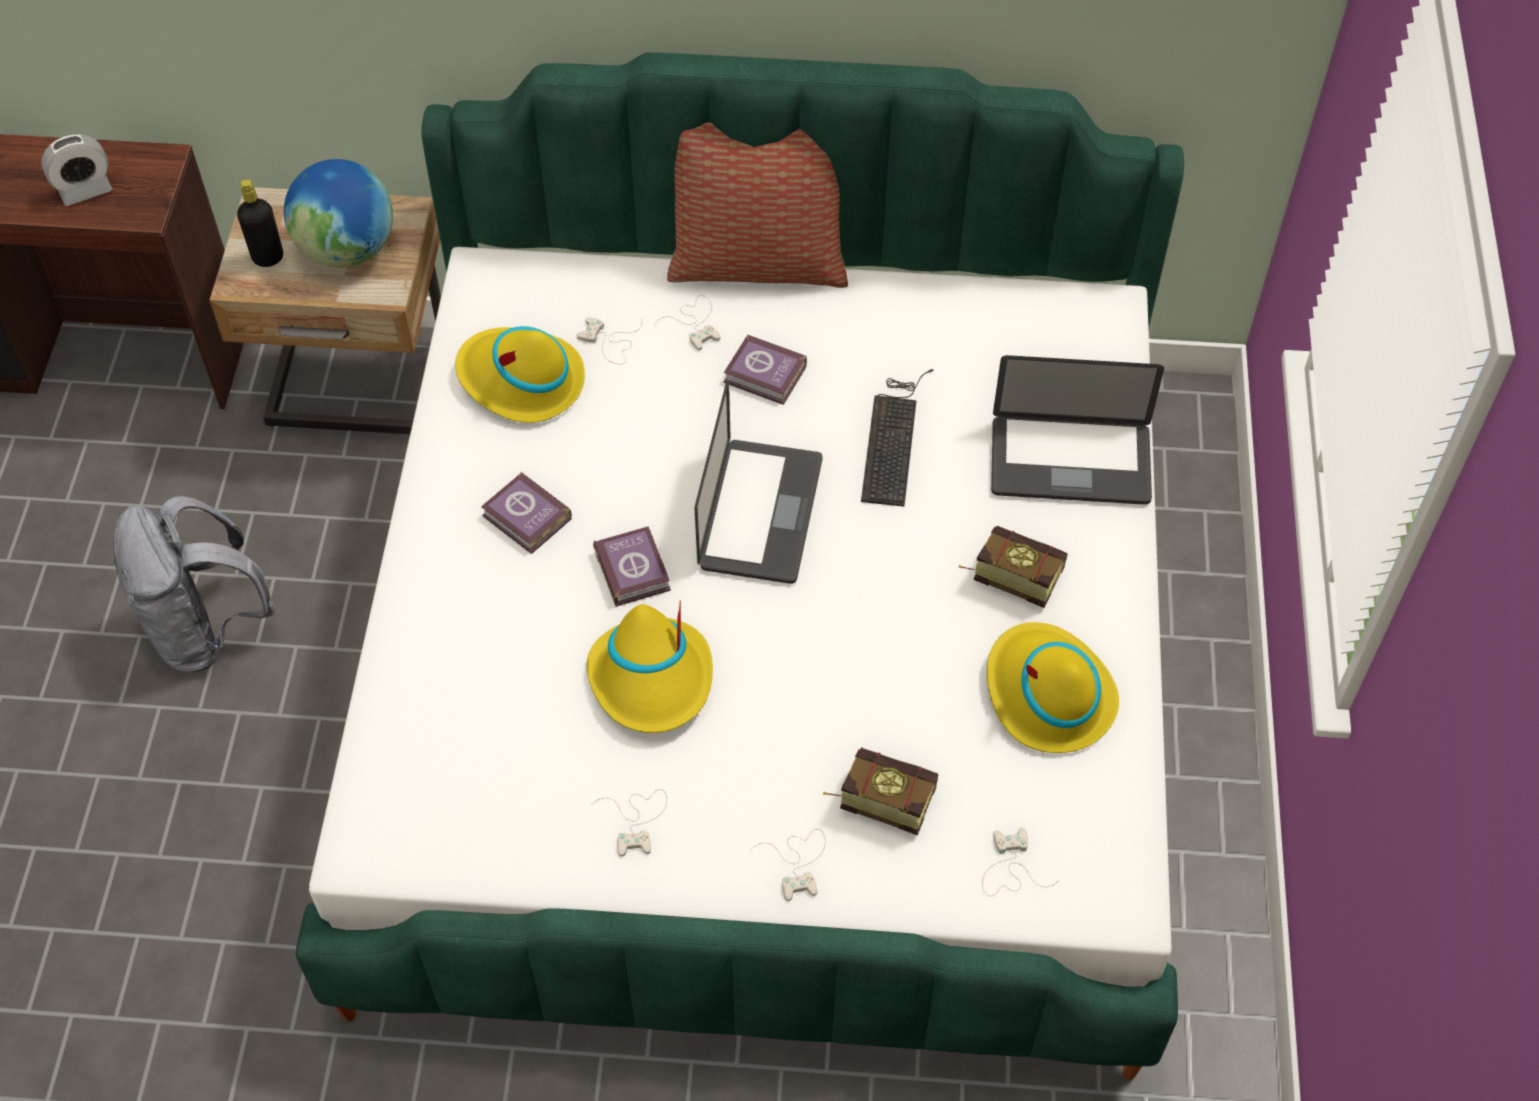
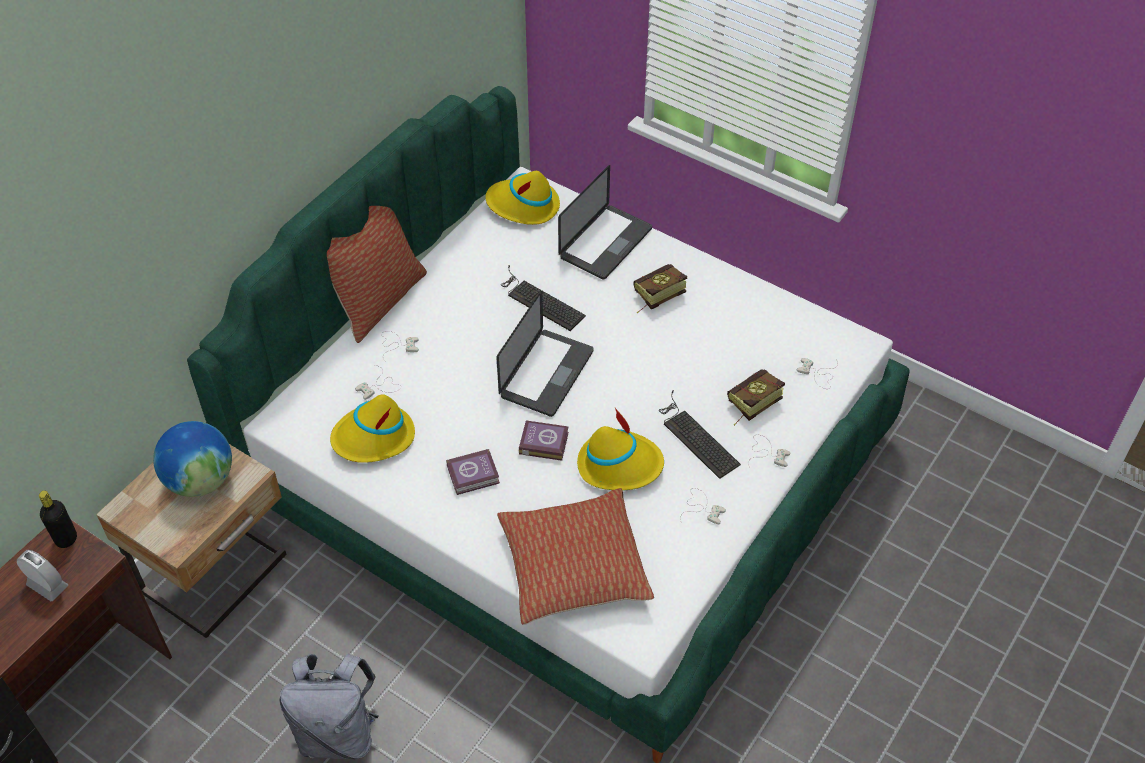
camera: 60 degrees left, 5 degrees down
alarm clock [41,134,112,206] -> alarm clock turned 60 degrees counterclockwise [17,550,68,601]
black bottle [237,179,283,267] -> black bottle moved to [39,490,77,548]
laptop [695,381,822,584] -> laptop turned 75 degrees clockwise [496,290,594,417]
book [724,334,807,405] -> none
yellow hat [987,622,1119,753] -> yellow hat moved to [485,171,560,225]
none -> pillow [497,488,654,625]
none -> keyboard [659,390,741,479]

